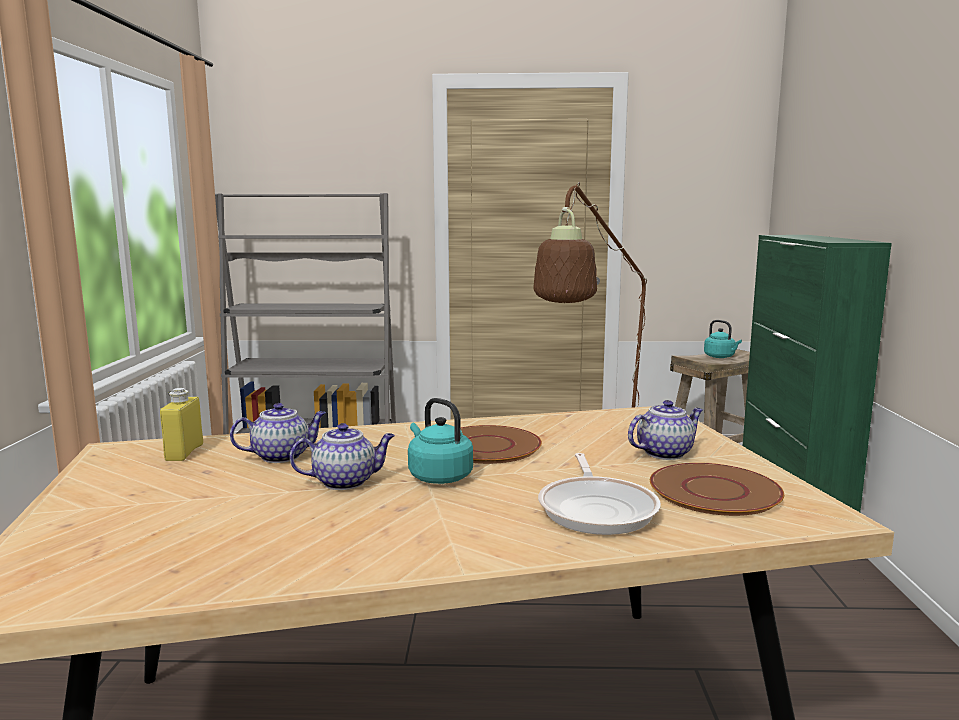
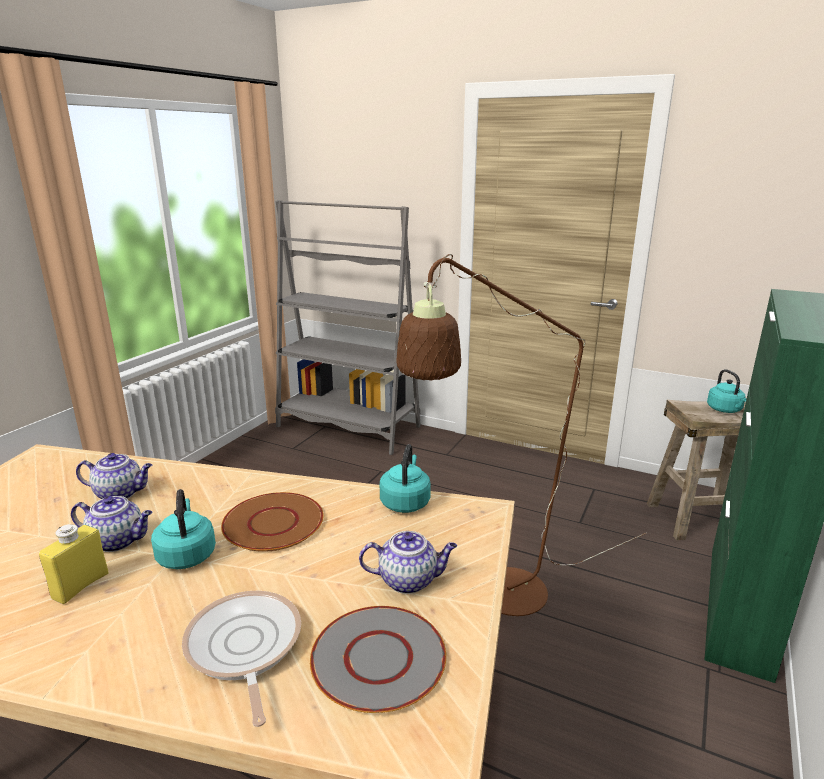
camera: 25 degrees right, 10 degrees up
yellow bottle [160,388,203,461] -> yellow bottle moved to [39,524,108,604]
frying pan [538,453,661,535] -> frying pan turned 135 degrees clockwise [182,591,301,727]
brown plate [650,463,784,516] -> grey plate [310,606,446,713]
none -> turquoise kettle [380,444,431,513]

